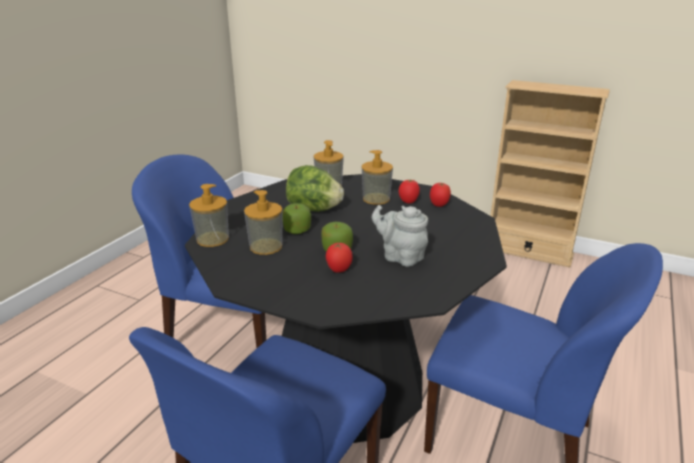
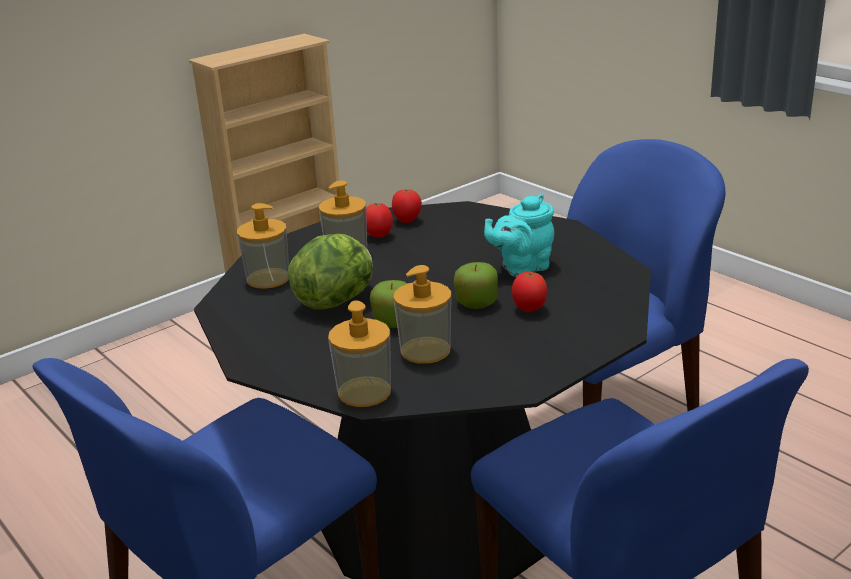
camera: 65 degrees left, 0 degrees up
grey teapot [372,205,428,267] -> turquoise teapot [484,194,554,277]

